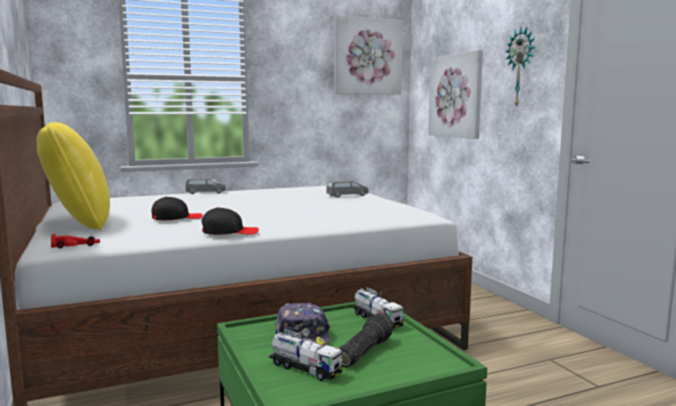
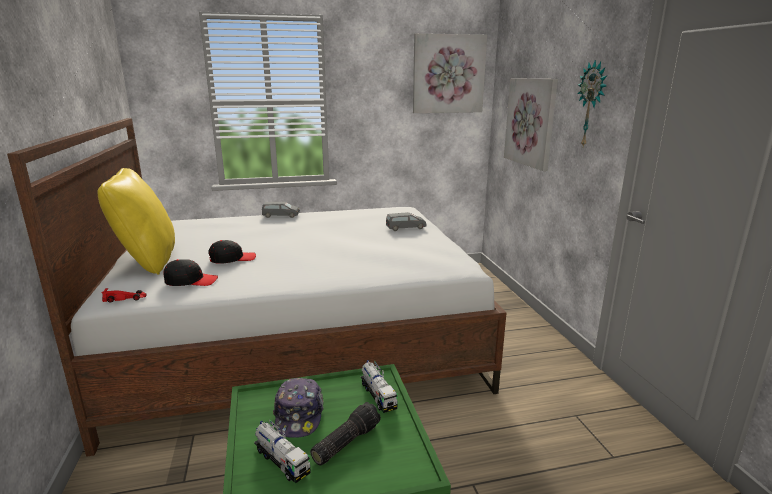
camera: 10 degrees right, 10 degrees up
black cap [201,207,259,235] -> black cap moved to [163,259,218,286]

